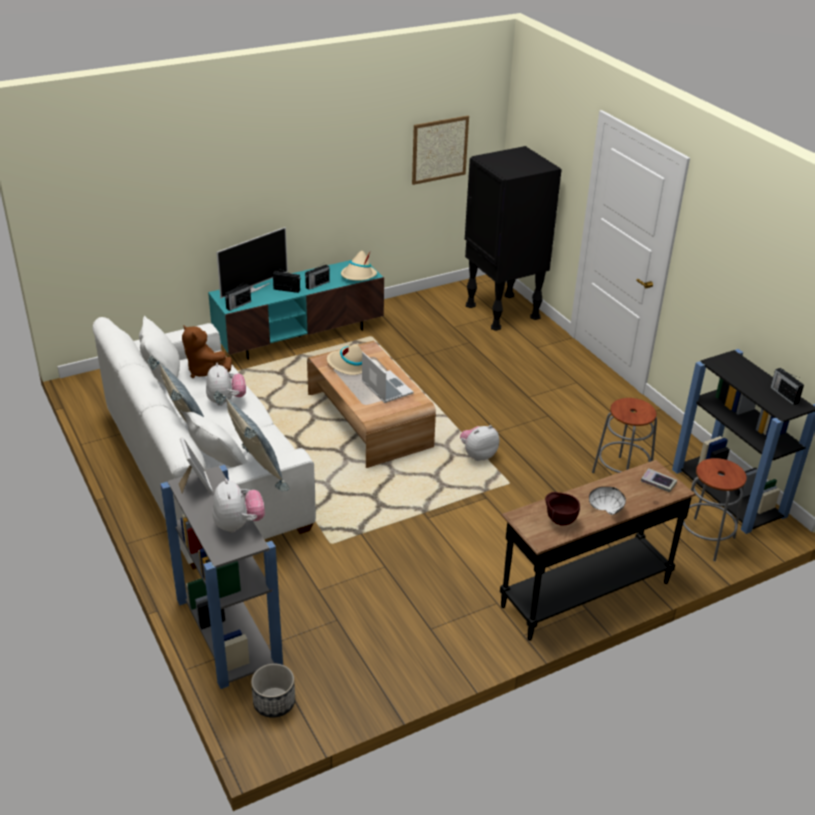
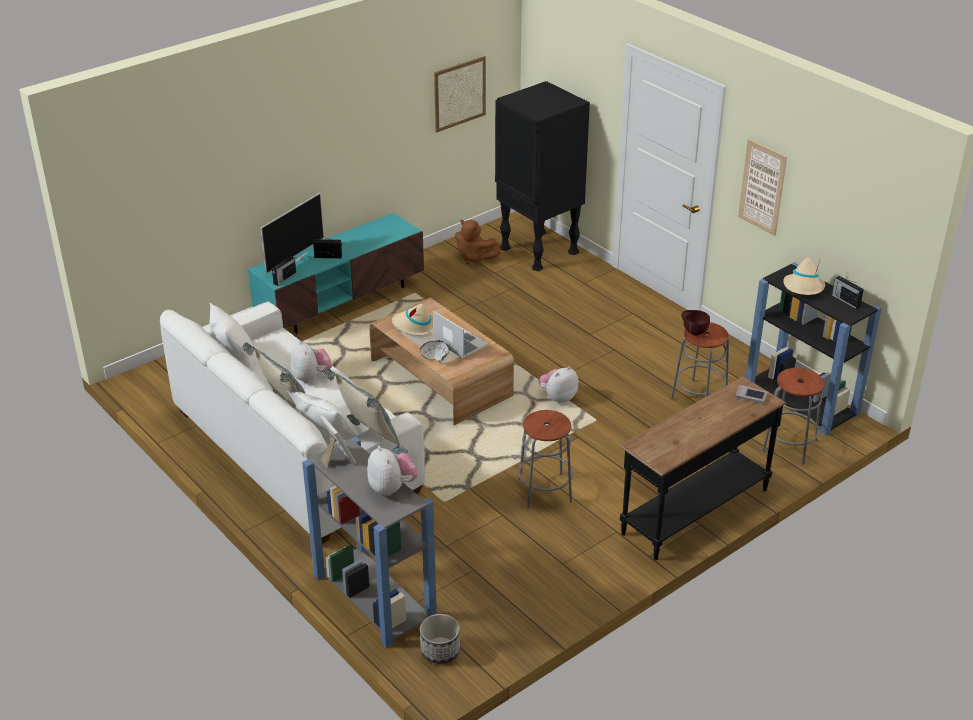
camera: 10 degrees left, 0 degrees up
brown plush toy [182,325,232,378] -> brown plush toy moved to [455,220,501,264]
radio [305,264,330,290] -> none
beige hat [341,251,377,281] -> beige hat moved to [783,258,825,295]
brown bowl [545,492,580,525] -> brown bowl moved to [681,310,710,336]
white bowl [589,487,626,515] -> white bowl moved to [420,340,449,362]
none -> grey stool [518,410,573,508]
none -> picture [738,139,787,236]

